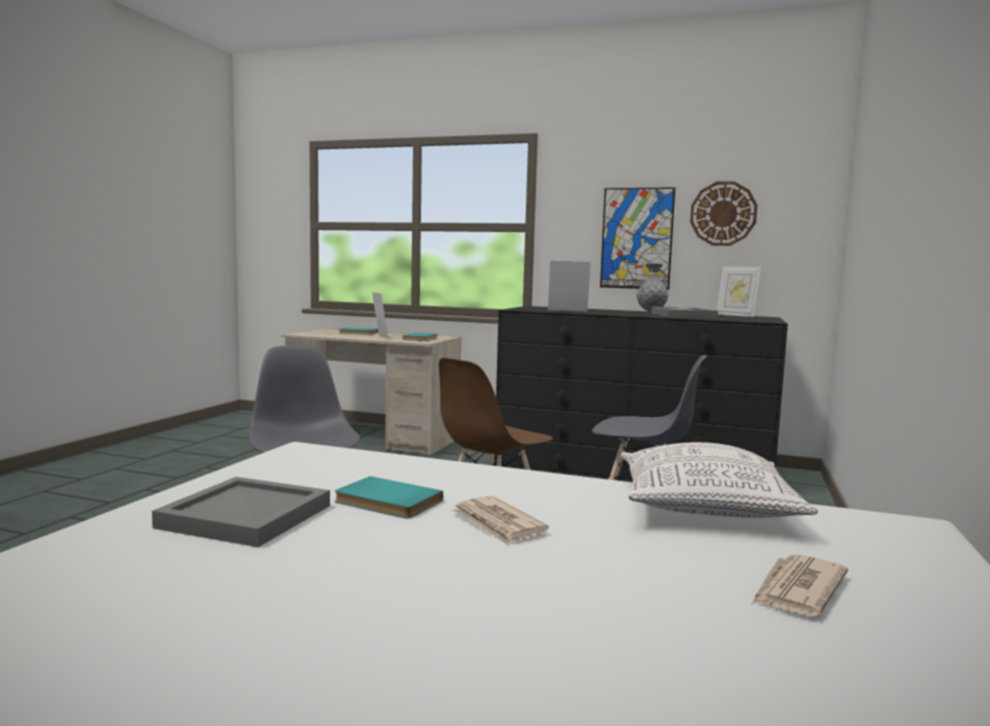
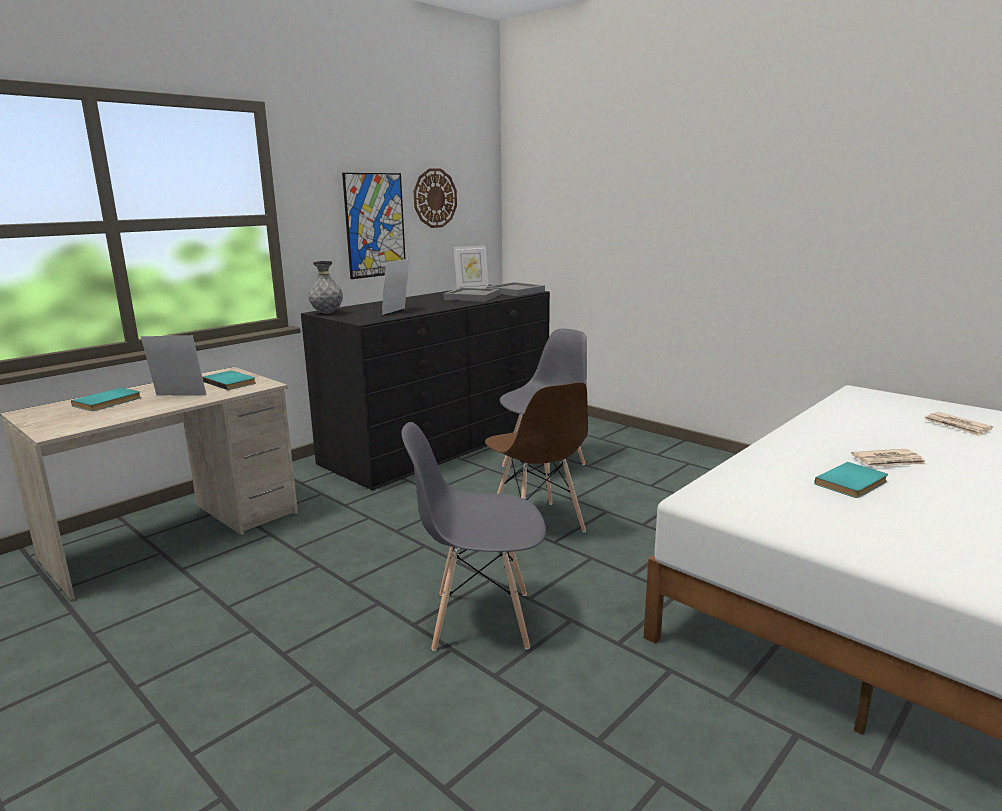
camera: 65 degrees left, 10 degrees up
grey tray [152,477,330,547] -> grey tray moved to [486,282,545,296]
pillow [621,442,818,518] -> none
grey vase [636,264,668,312] -> grey vase moved to [308,261,343,314]

